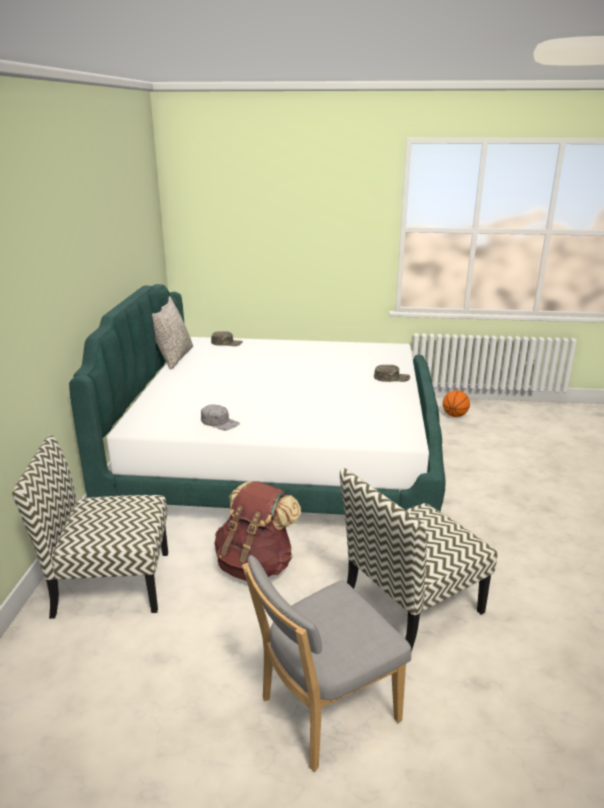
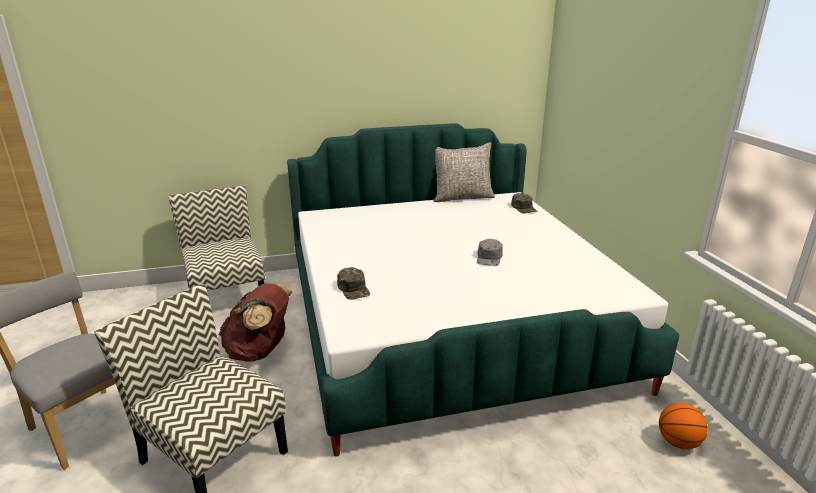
camera: 70 degrees right, 0 degrees up
grey cap [201,404,240,431] -> grey cap moved to [477,239,503,266]
green cap [374,365,410,382] -> green cap moved to [337,267,370,300]

